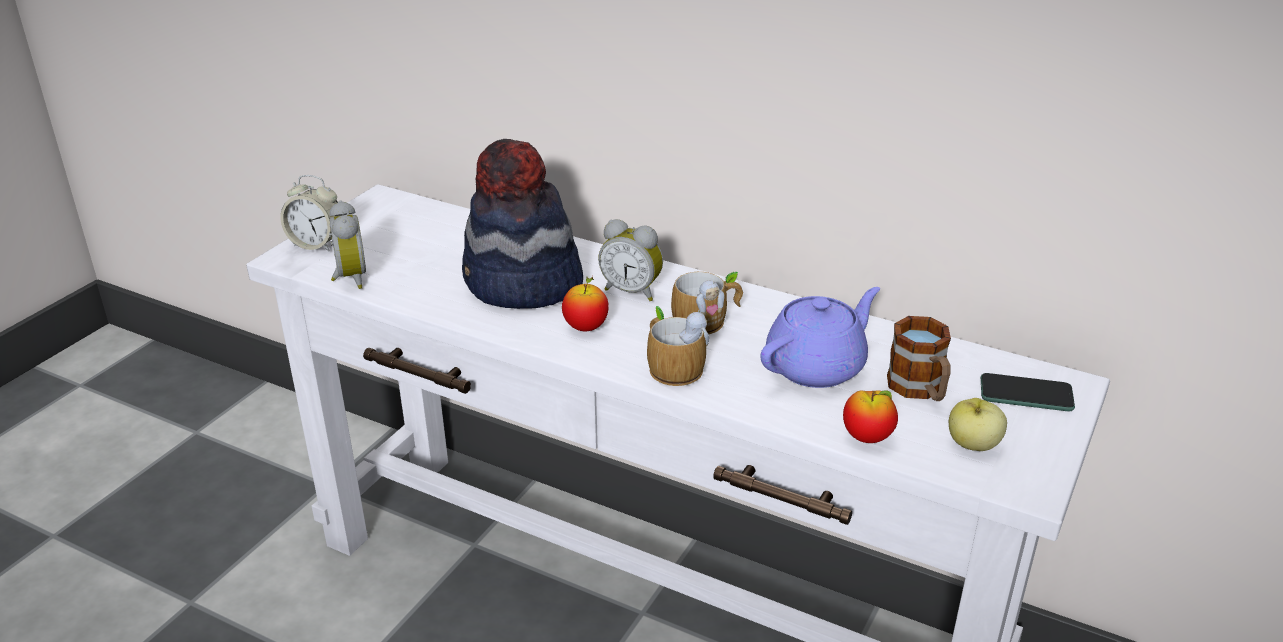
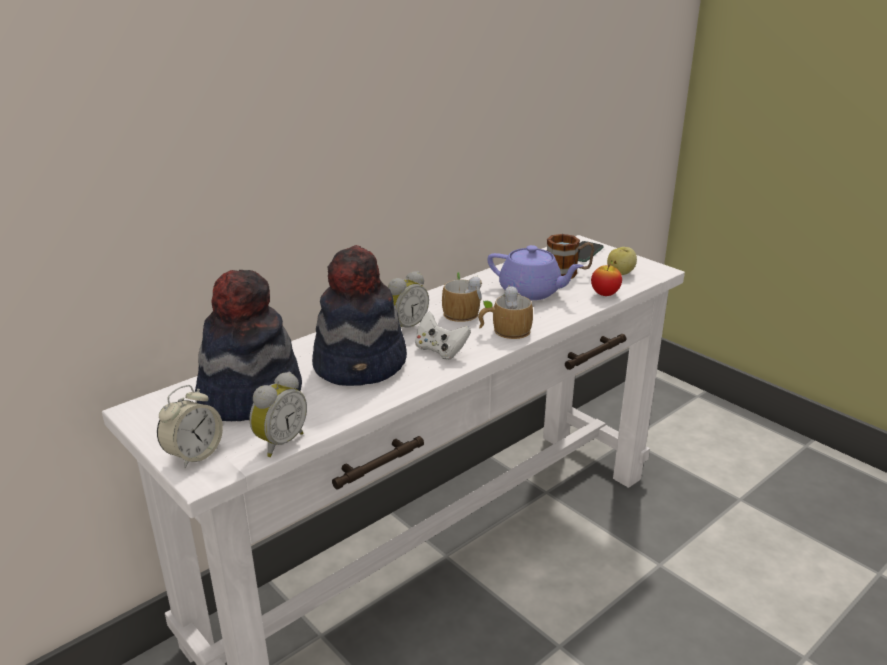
camera: 70 degrees left, 5 degrees down
alarm clock [329,200,366,289] -> alarm clock turned 120 degrees clockwise [249,372,307,457]
apple [562,277,609,331] -> white game controller [415,312,471,359]
purple teapot [760,287,880,388] -> purple teapot turned 135 degrees clockwise [487,245,583,300]
none -> hat [195,270,302,421]

